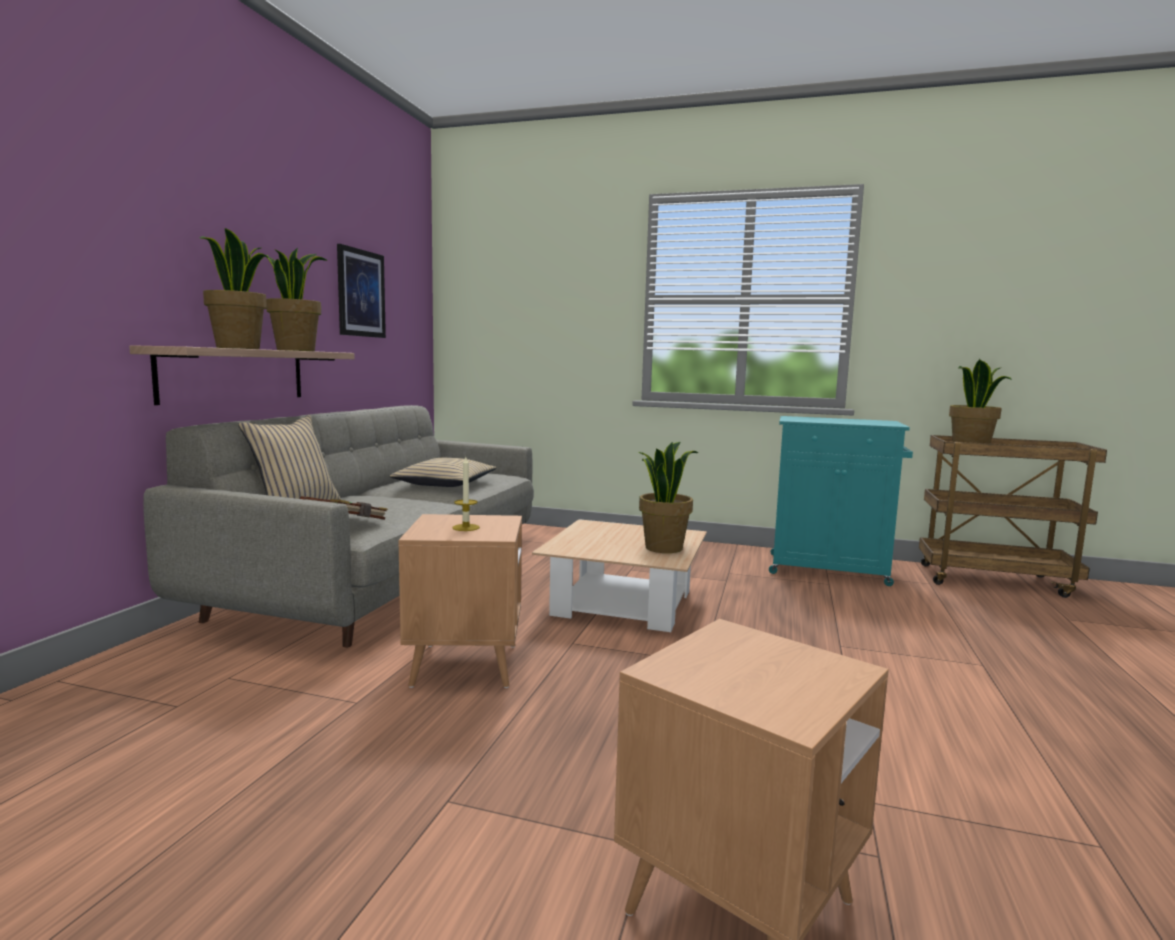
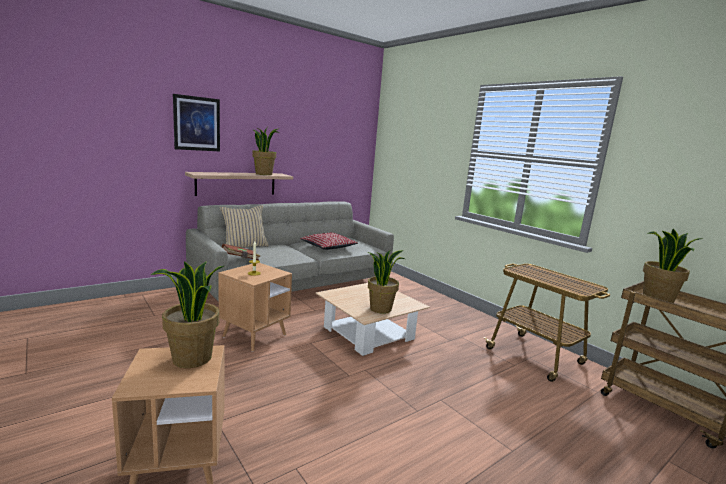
camera: 35 degrees right, 5 degrees up
potted plant [200,228,269,349] -> potted plant moved to [151,261,224,368]
picture [337,244,386,338] -> picture moved to [173,94,220,151]
beige pillow [390,458,496,487] -> red pillow [300,233,358,250]
turquoise cabinet [769,416,913,586] -> cart [484,264,610,382]

